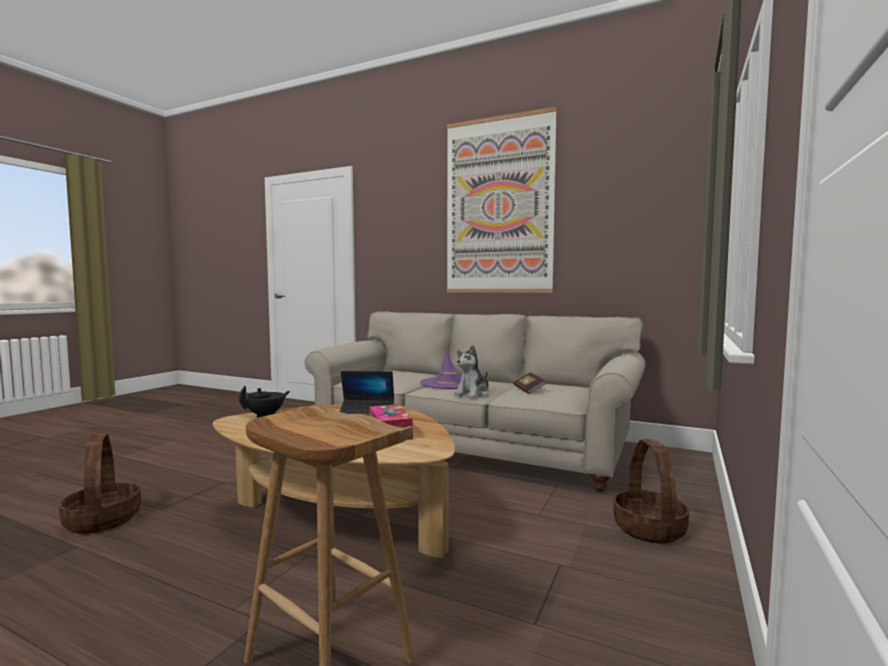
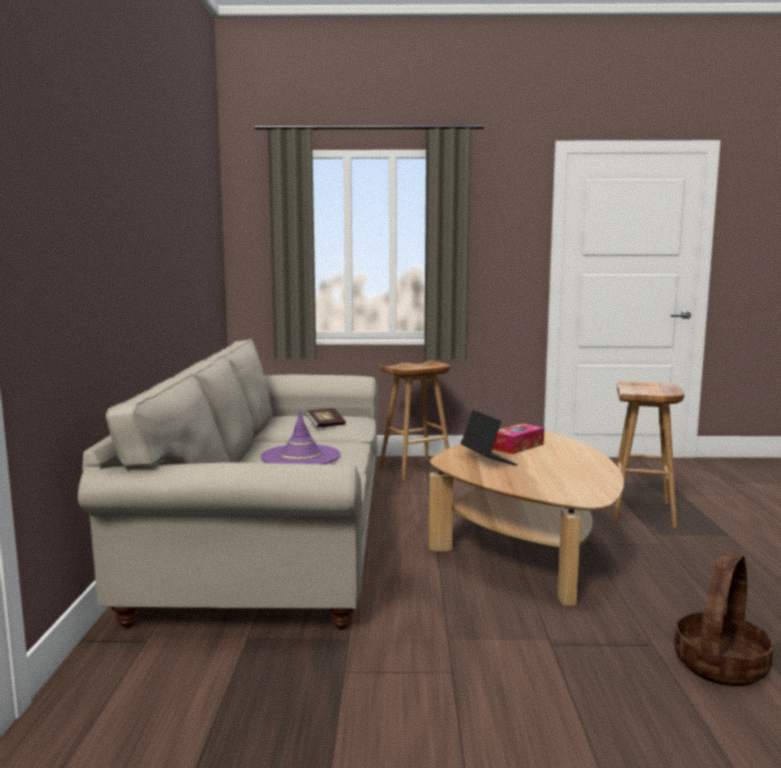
camera: 115 degrees left, 5 degrees up
black teapot [239,386,290,418] -> none
picture [447,107,557,293] -> none
plush toy [454,345,489,398] -> none
basket [613,439,689,543] -> brown stool [379,360,450,480]

